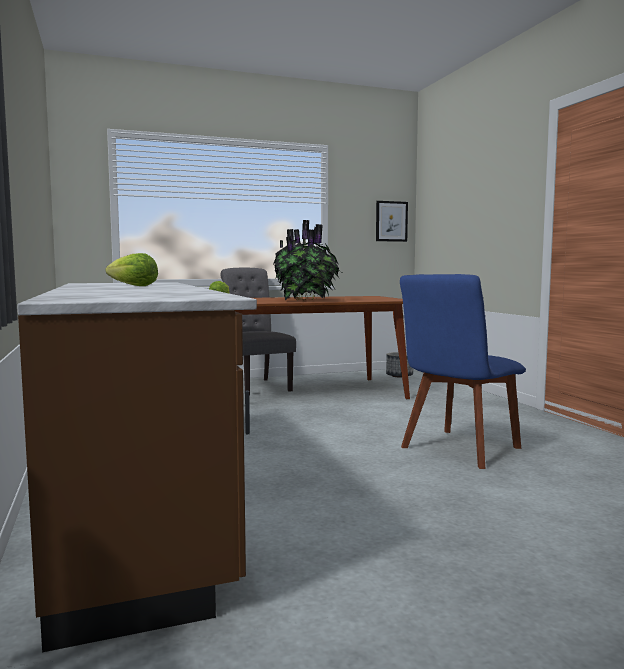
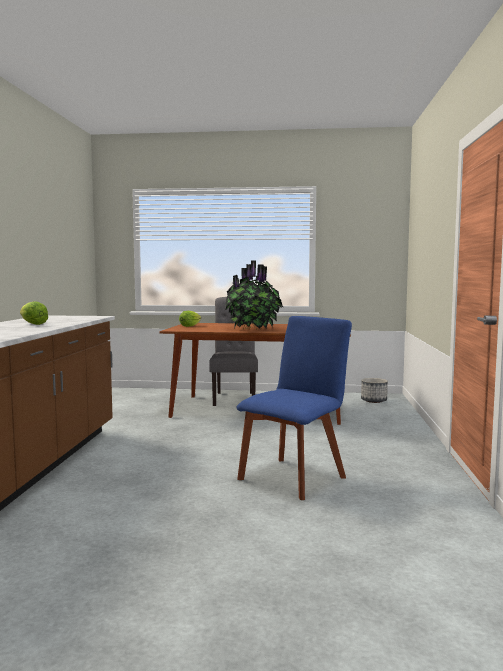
camera: 25 degrees right, 0 degrees up
picture [376,201,408,242] -> none
blue chair [400,274,526,469] -> blue chair turned 150 degrees clockwise [236,316,352,500]

